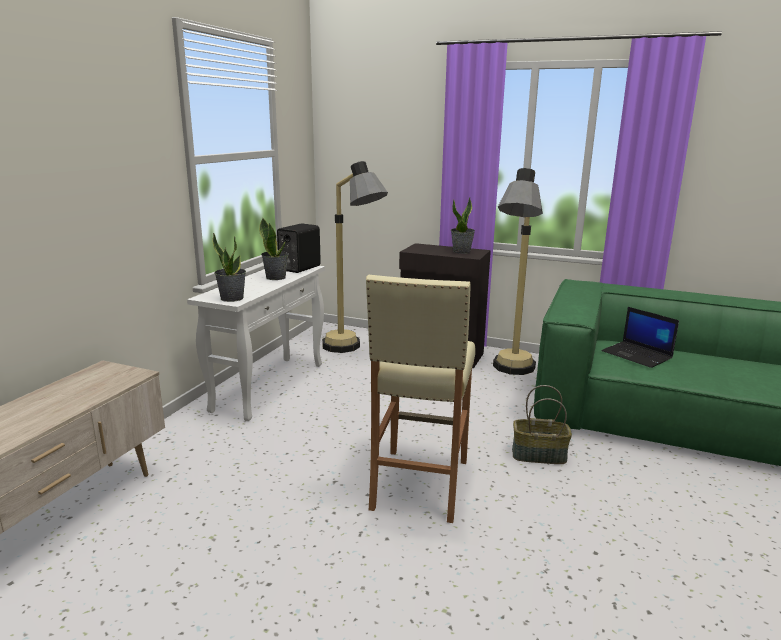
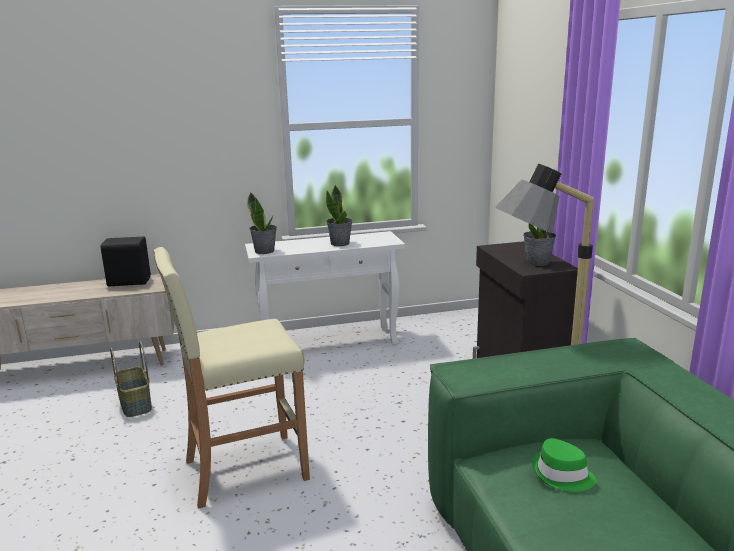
camera: 55 degrees right, 0 degrees up
black speaker [277,223,321,273] -> black speaker moved to [100,237,151,286]
floor lamp [322,161,388,353] -> none
basket [512,385,572,464] -> basket moved to [110,341,152,417]
laptop [602,307,679,368] -> green hat [532,438,596,492]

